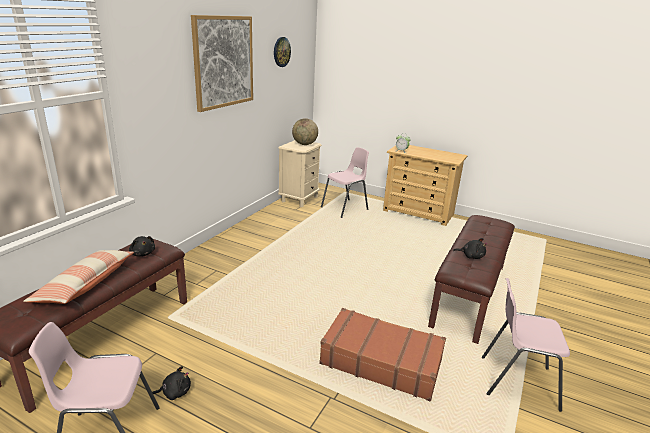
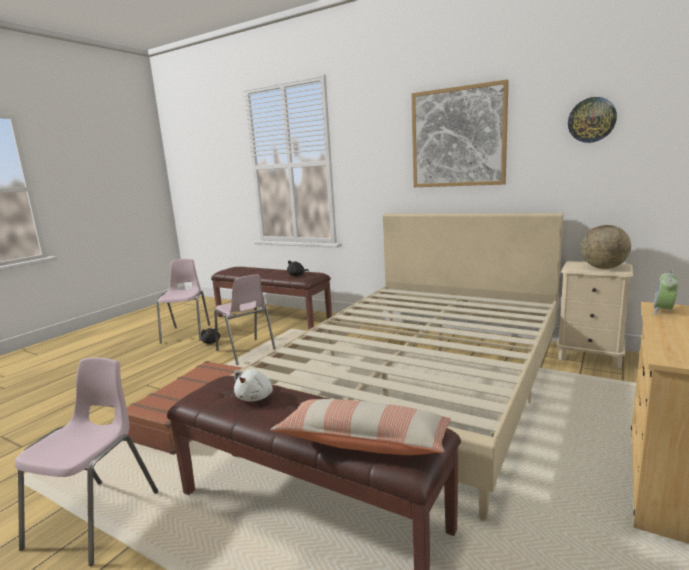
camera: 95 degrees right, 10 degrees down
pillow [23,250,134,304] -> pillow moved to [270,399,451,455]
pink chair [321,147,369,218] -> pink chair moved to [214,275,276,365]
black plush toy [453,238,487,259] -> white plush toy [234,369,273,401]
none -> beige bed [230,213,563,521]

